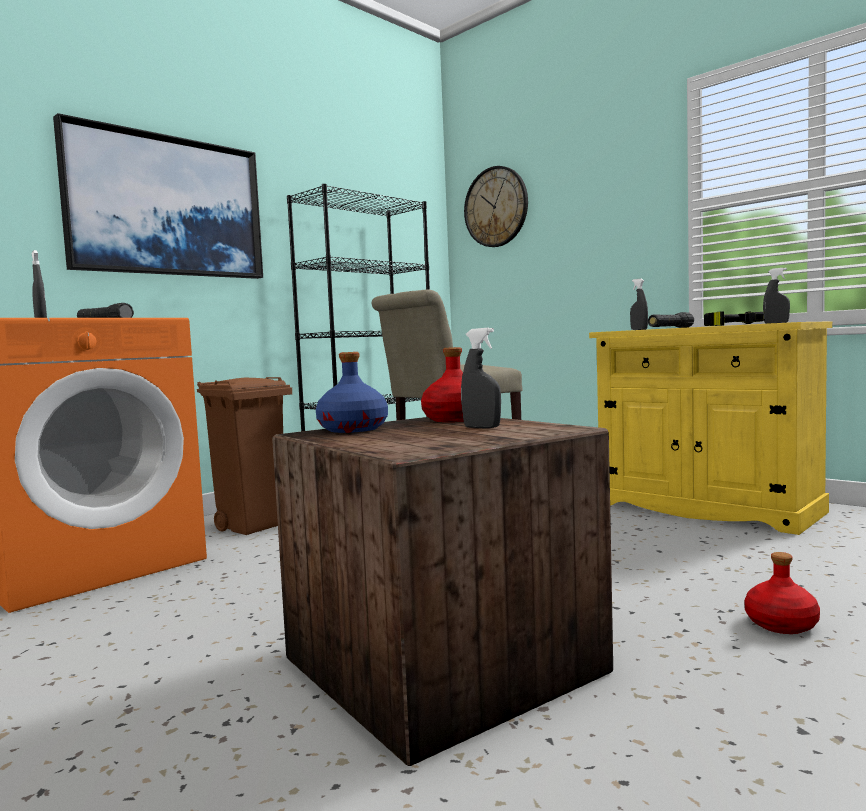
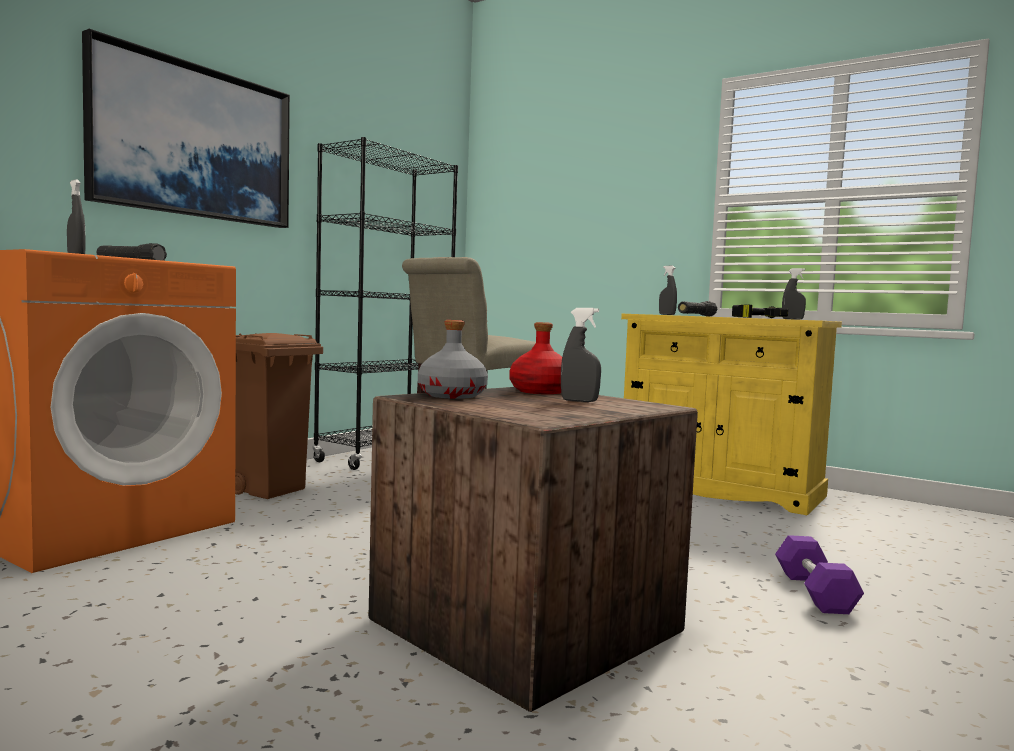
camera: 10 degrees left, 0 degrees up
blue bottle [316,352,388,433] -> grey bottle [418,320,488,399]
wall clock [464,166,528,247] -> none
red bottle [744,552,820,634] -> purple dumbbell [775,535,864,614]

